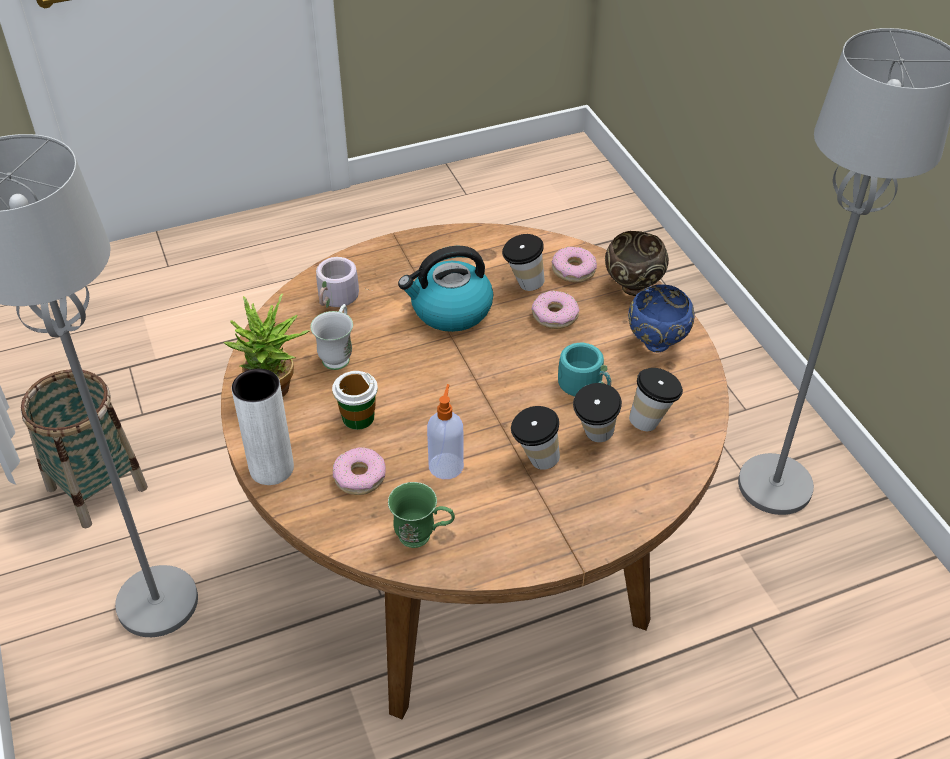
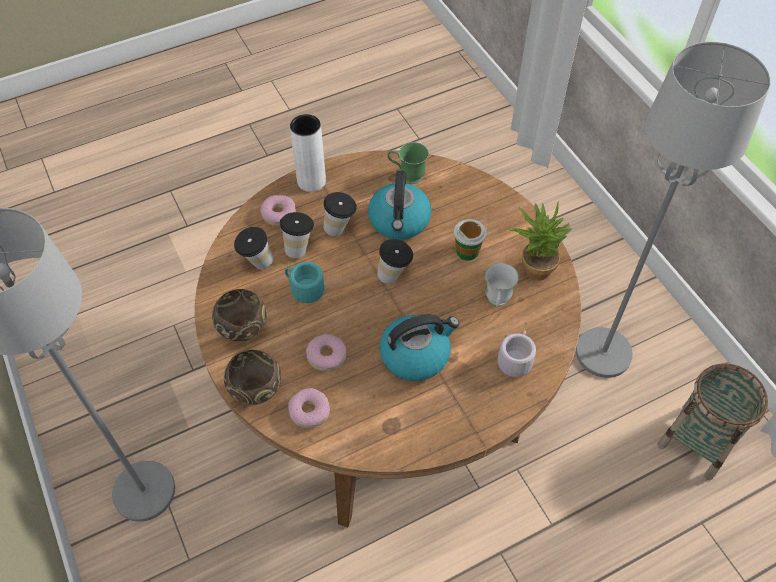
camera: 175 degrees right, 10 degrees up
white vase [232,369,294,485] -> white vase moved to [290,114,326,192]
donut [333,447,386,495] -> donut moved to [260,195,296,226]
soap dispenser [427,384,464,479] -> kettle [368,170,431,240]
cup [502,234,545,291] -> cup moved to [377,239,413,284]
blue bowl [628,285,695,353] -> brown bowl [212,289,267,342]

